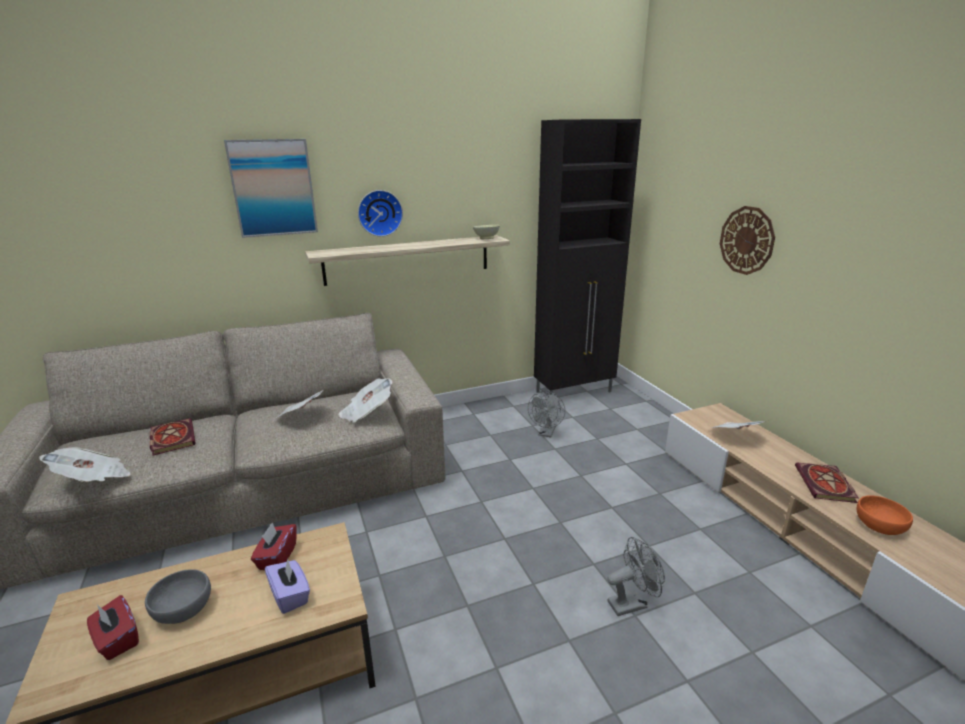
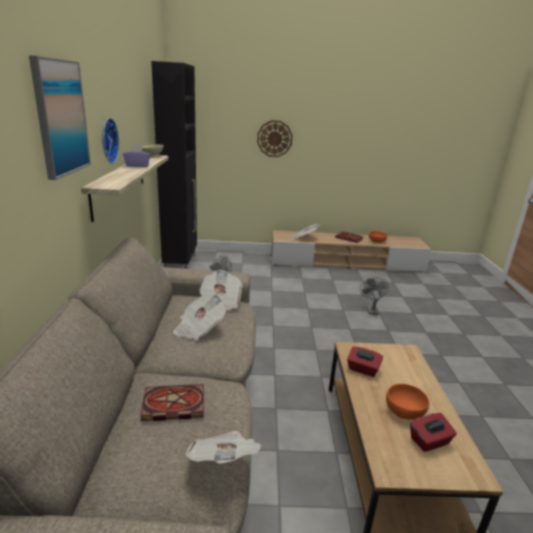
camera: 70 degrees left, 0 degrees up
grey bowl [145,569,211,624] -> orange bowl [386,384,429,420]
purple tissue box [265,559,310,614] -> purple tissue box moved to [123,145,150,167]

